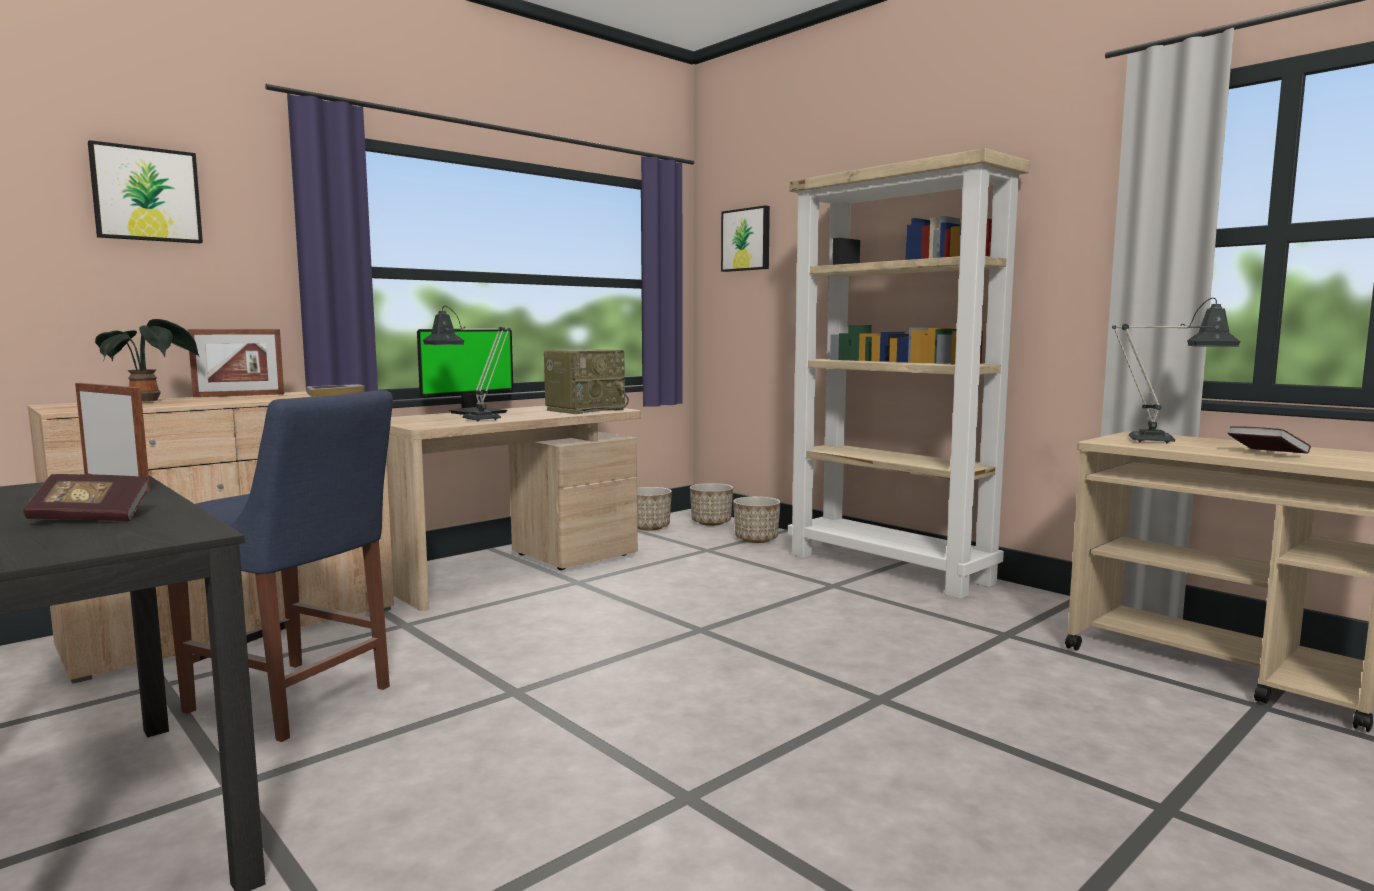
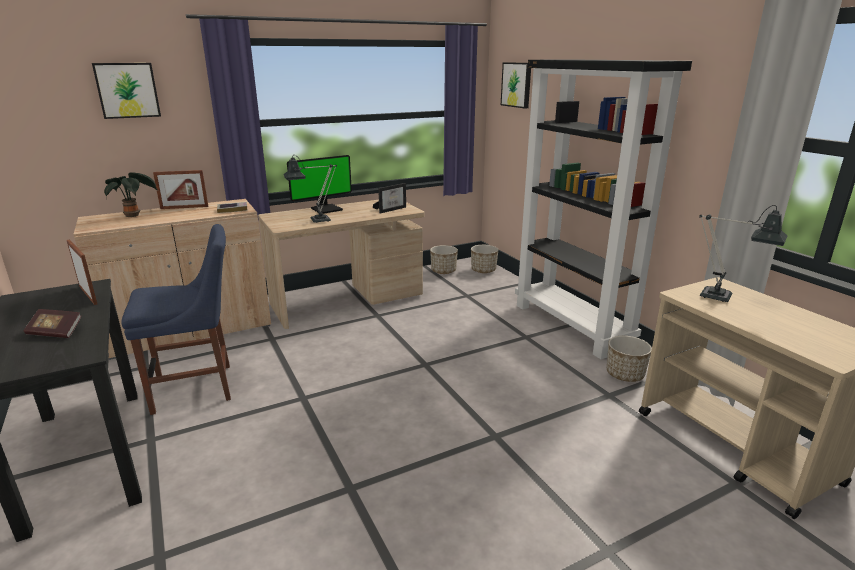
camera: 15 degrees right, 15 degrees up
blue chair [168,390,393,742] -> blue chair turned 60 degrees counterclockwise [121,224,231,415]
radio [544,349,629,414] -> picture frame [373,183,406,214]
planter [733,496,781,543] -> planter moved to [607,336,652,382]
beige bookcase [788,148,1030,599] -> black bookcase [515,59,692,359]
book [1228,426,1311,454] -> none

